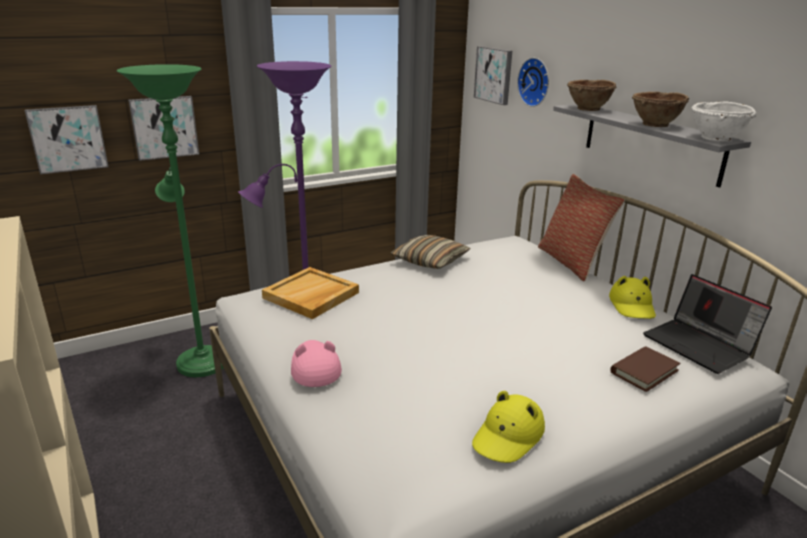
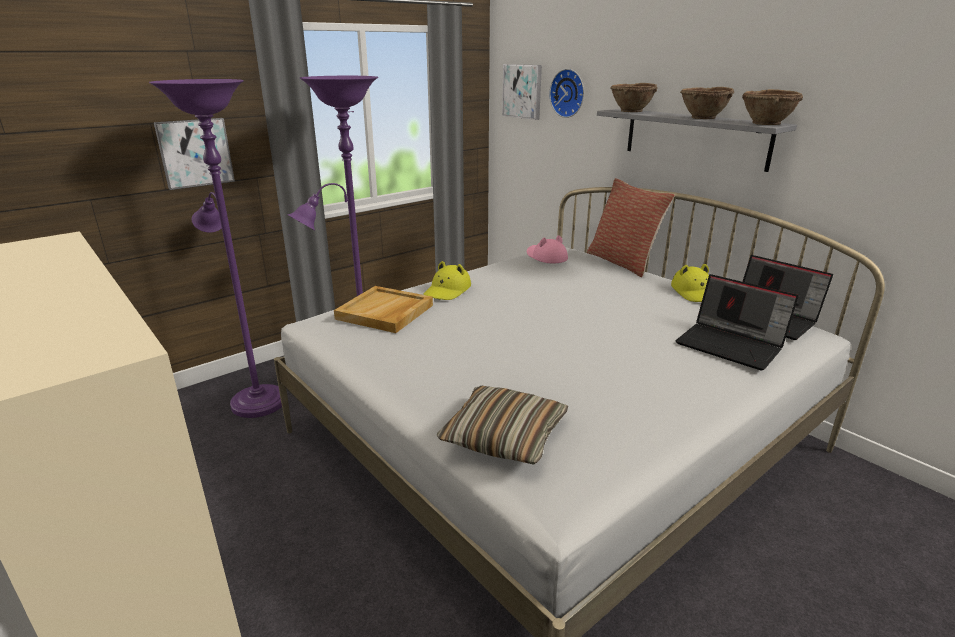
camera: 10 degrees left, 0 degrees up
picture [25,105,108,174] -> none
green floor lamp [117,64,223,377] -> purple floor lamp [149,79,282,418]
pink hat [291,340,342,387] -> pink hat moved to [527,235,568,263]
pillow [391,235,471,269] -> pillow moved to [436,386,568,465]
yellow hat [472,391,545,463] -> yellow hat moved to [423,261,471,300]
brown book [610,346,681,392] -> laptop [676,274,799,371]
white bowl [691,101,756,141] -> brown bowl [742,89,803,125]

